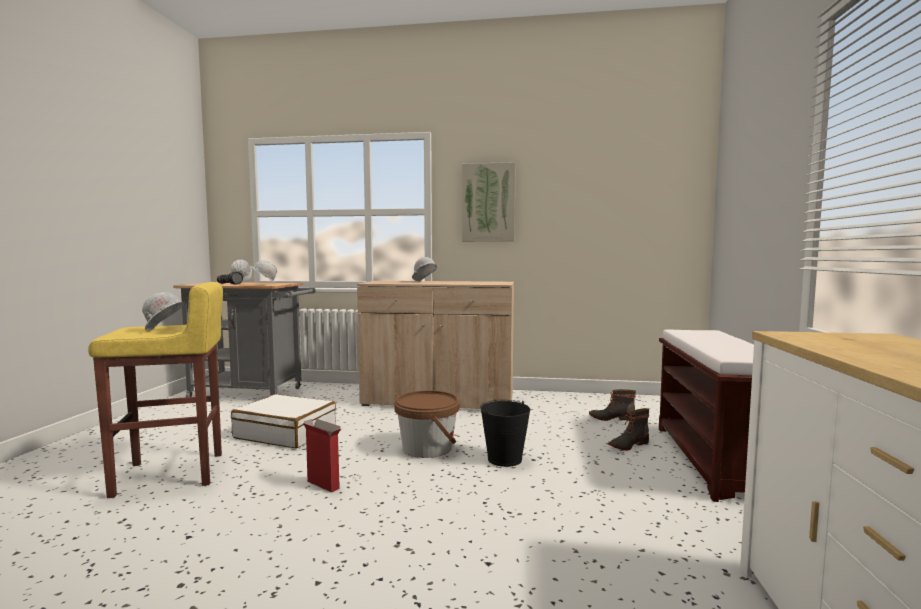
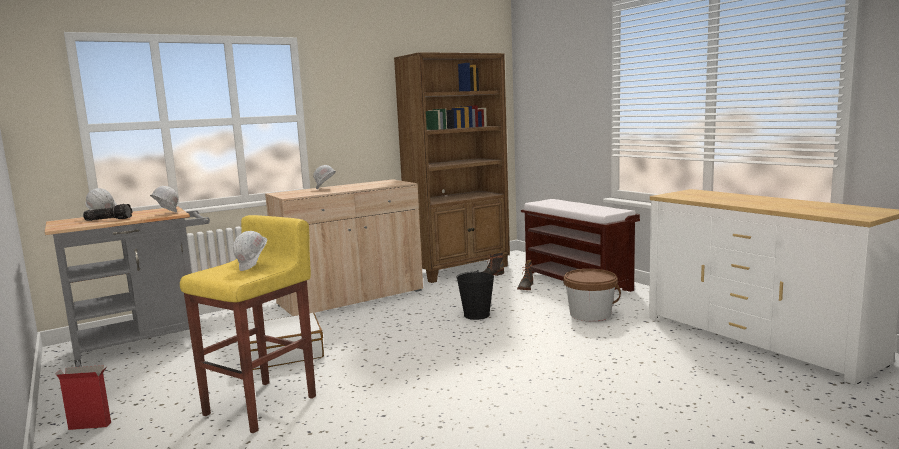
camera: 40 degrees left, 5 degrees up
cardboard box [303,419,341,493] -> cardboard box moved to [55,365,111,430]
brown bucket [394,390,459,458] -> brown bucket moved to [563,269,621,322]
picture [462,162,516,241] -> none
none -> brown bookcase [394,52,510,283]

